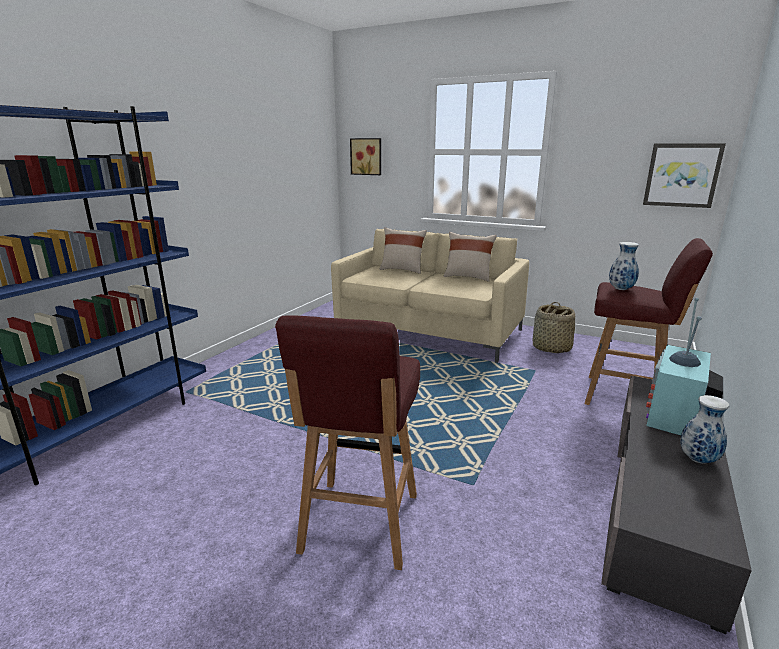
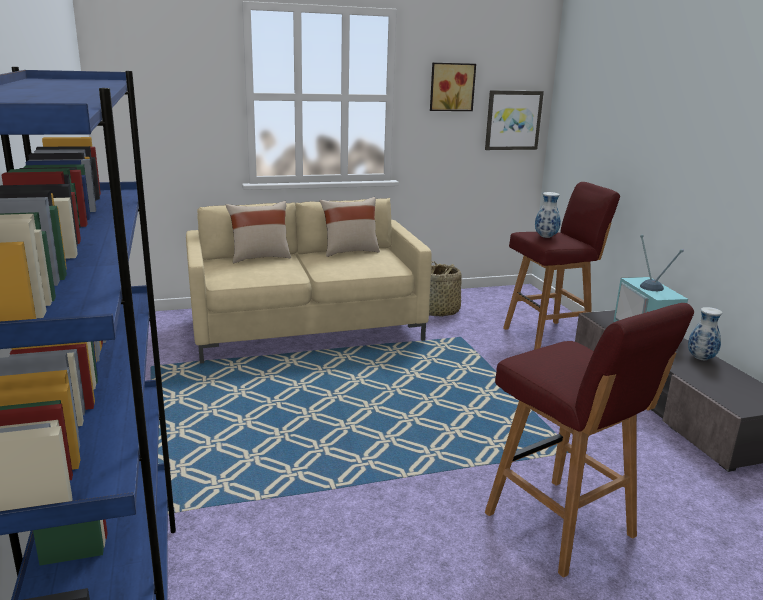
camera: 45 degrees left, 0 degrees up
picture [350,138,381,175] -> picture moved to [430,63,476,111]

